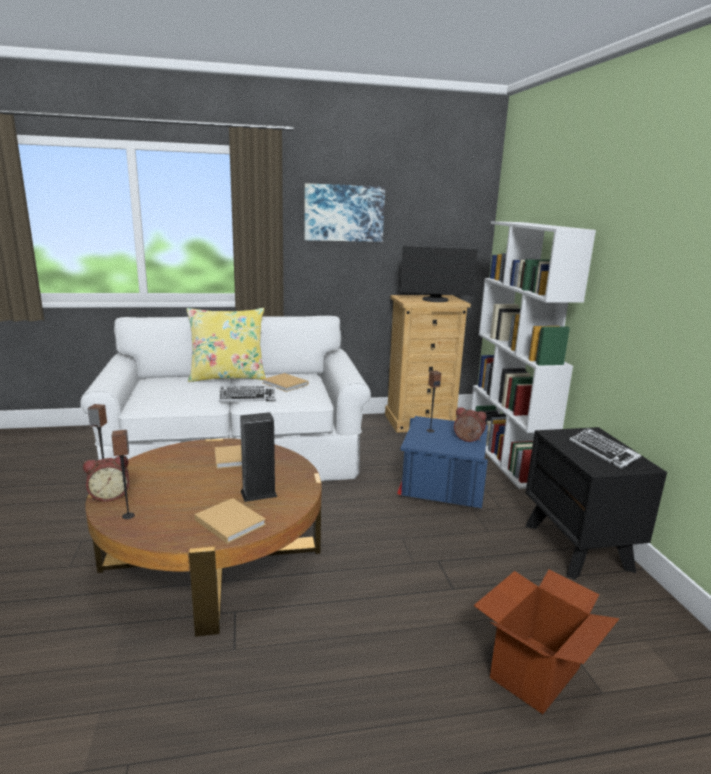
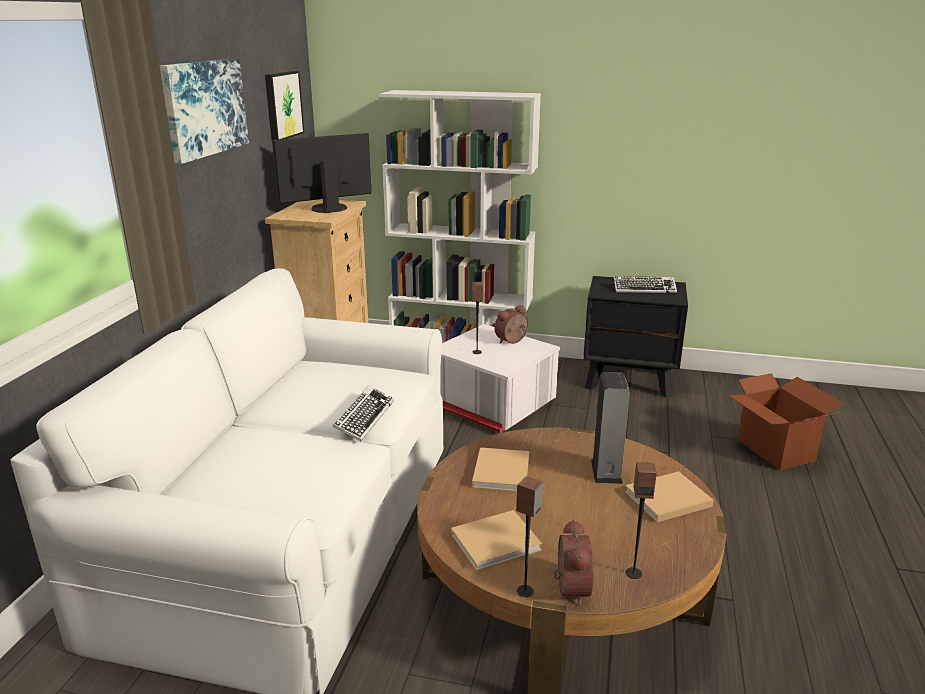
camera: 65 degrees left, 5 degrees up
yellow pillow [187,308,266,382] -> none
beige book [262,373,308,392] -> beige book moved to [451,510,542,571]
blue storage box [397,416,488,508] -> white storage box [440,324,560,433]
monitor [400,246,478,302] -> monitor turned 150 degrees counterclockwise [272,133,372,213]
none -> picture [265,71,304,140]

